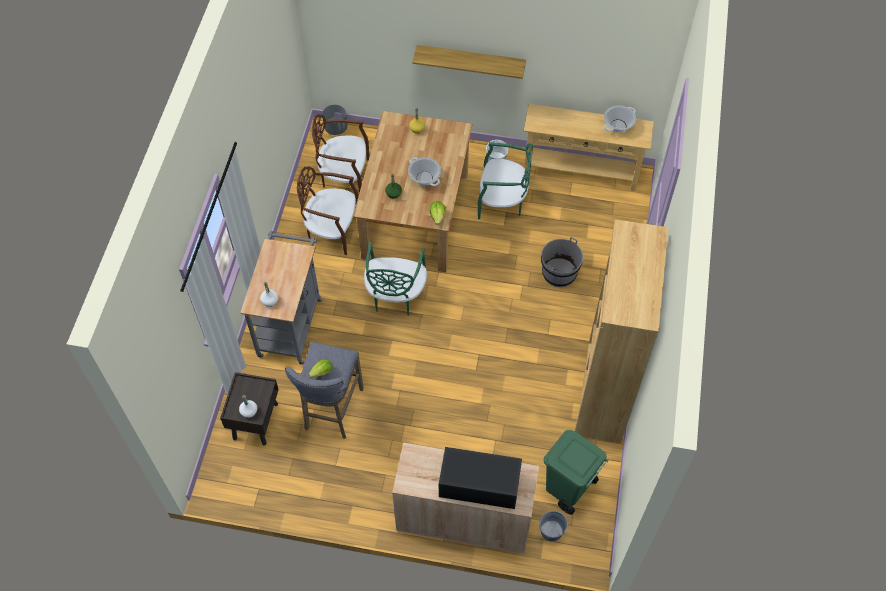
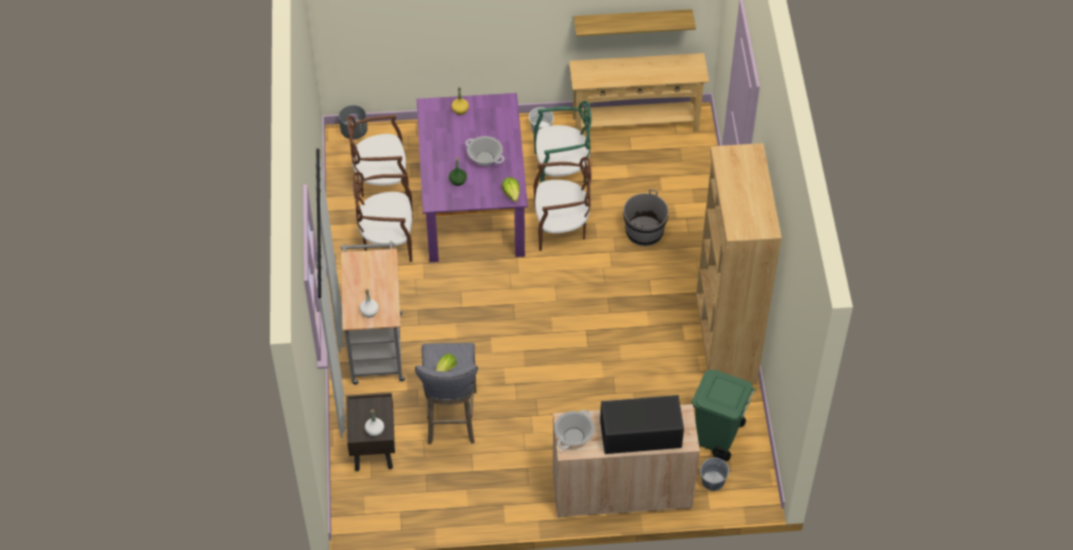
camera: 15 degrees left, 5 degrees down
brown dining table [353,111,473,272] -> purple dining table [417,93,528,262]
green chair [364,242,427,316] -> none
shelf [412,45,526,79] -> shelf moved to [574,9,696,36]
cooking pot [604,106,636,132] -> cooking pot moved to [554,410,595,449]
none -> brown chair [534,157,592,251]

